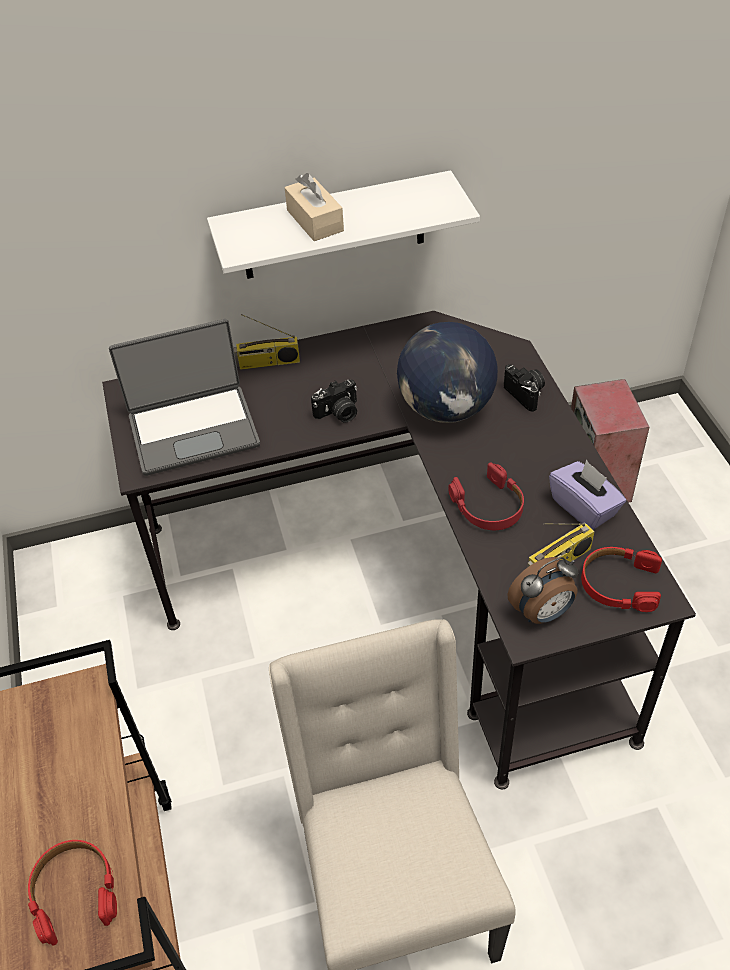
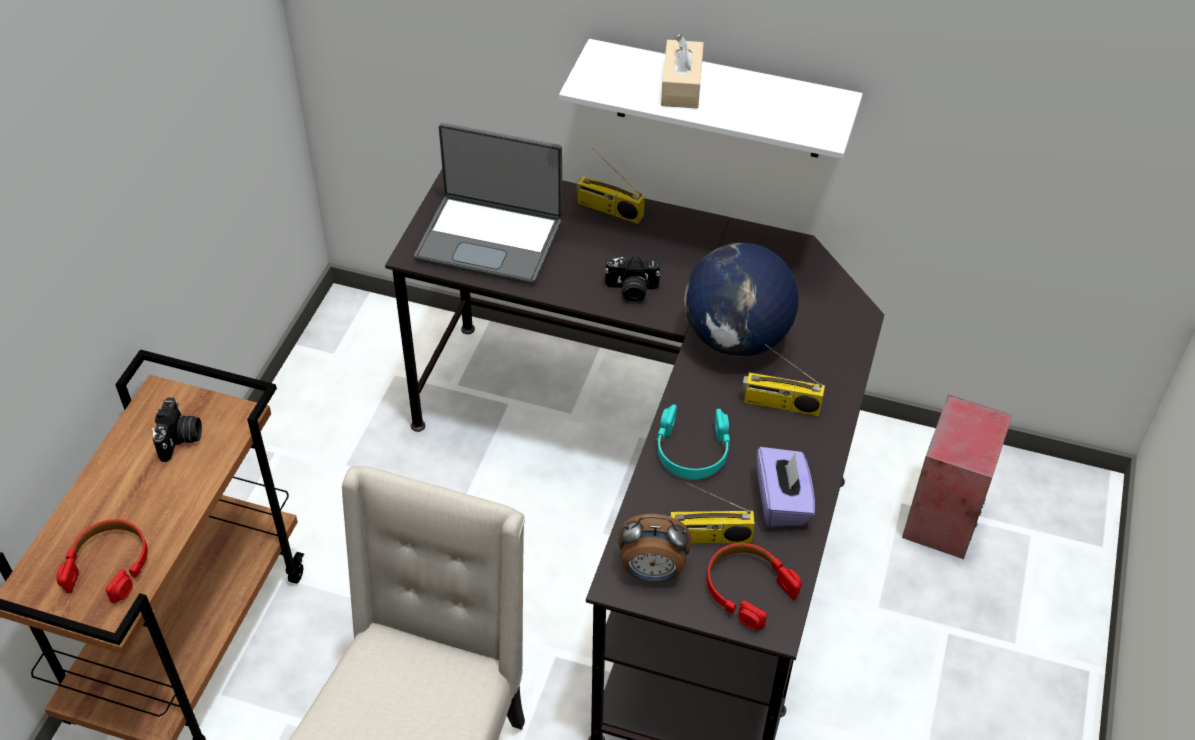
camera: 30 degrees right, 0 degrees up
red headphones [448,462,524,530] -> turquoise headphones [656,404,730,479]
camera [504,364,545,412] -> camera moved to [152,398,202,462]
none -> radio [741,344,825,416]

